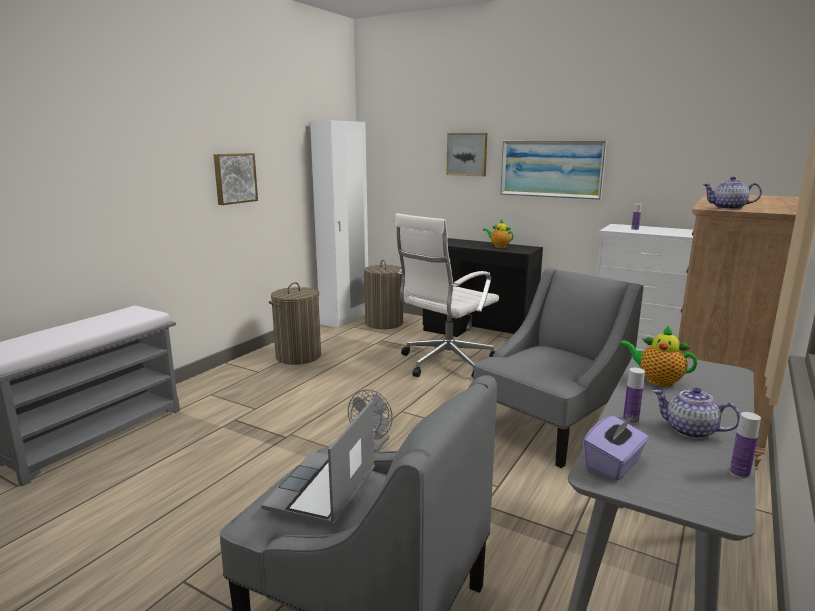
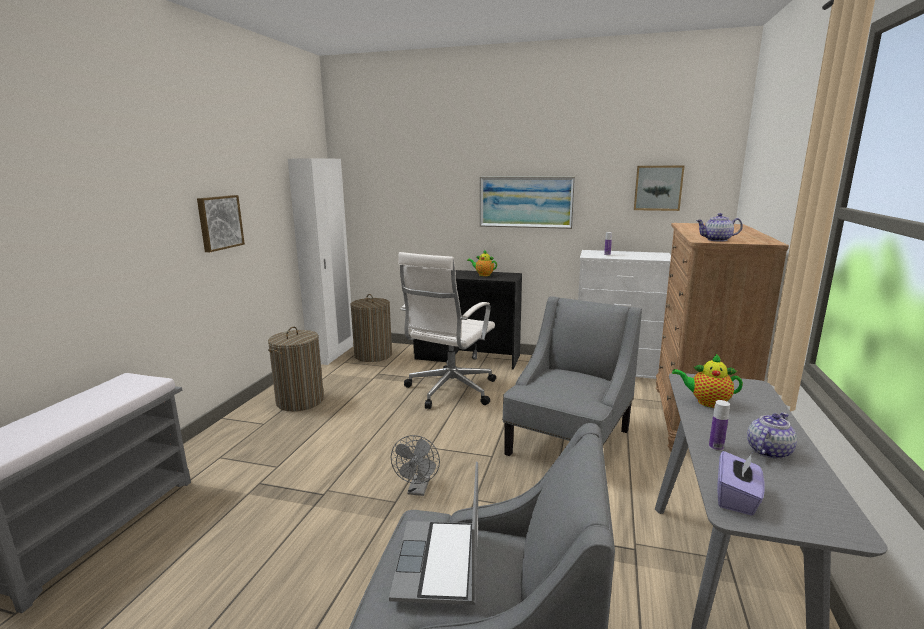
camera: 15 degrees left, 0 degrees up
picture [446,133,487,176] -> picture moved to [634,166,684,211]
teapot [653,387,740,439] -> teapot turned 120 degrees clockwise [747,412,797,459]
bottle [729,412,761,479] -> none

